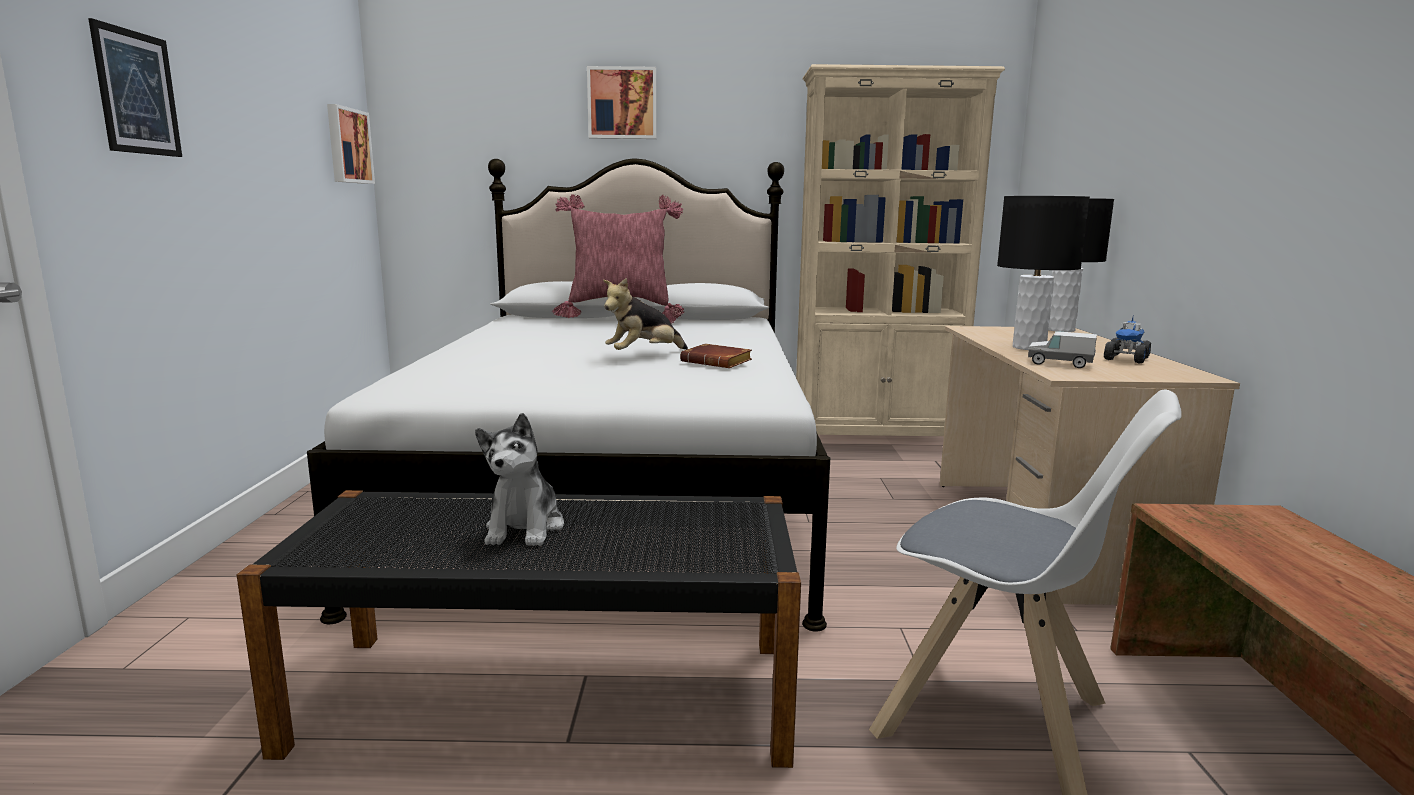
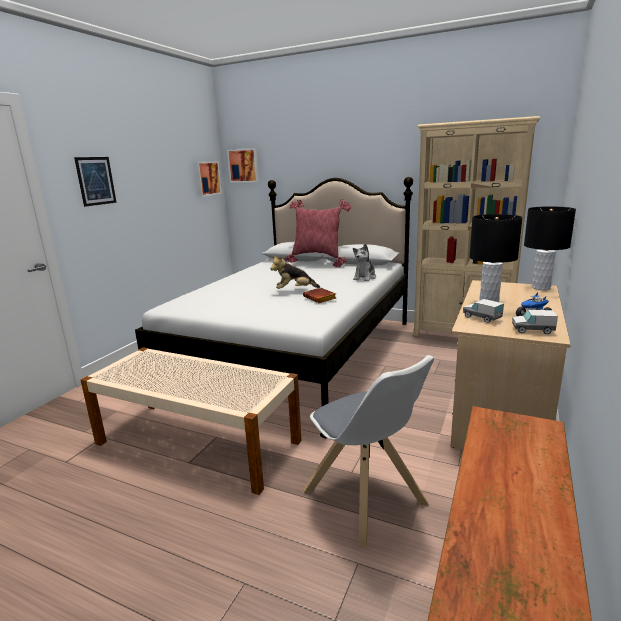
camera: 25 degrees right, 5 degrees up
black bench [237,490,801,768] -> beige bench [80,347,301,495]
plush toy [475,413,564,546] -> plush toy moved to [353,244,376,281]
picture [587,66,657,139] -> picture moved to [227,148,259,183]
none -> toy truck [512,310,558,334]

